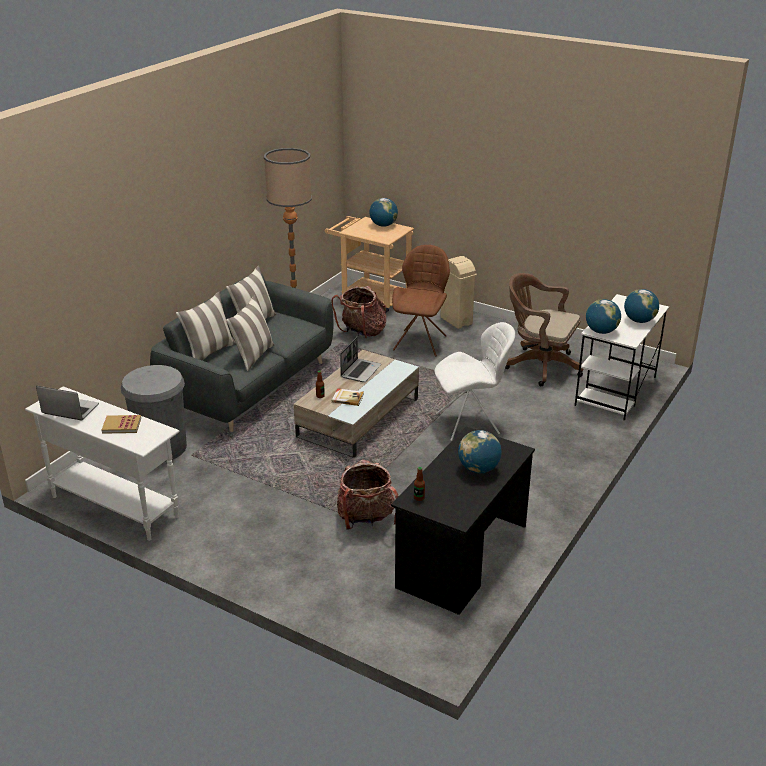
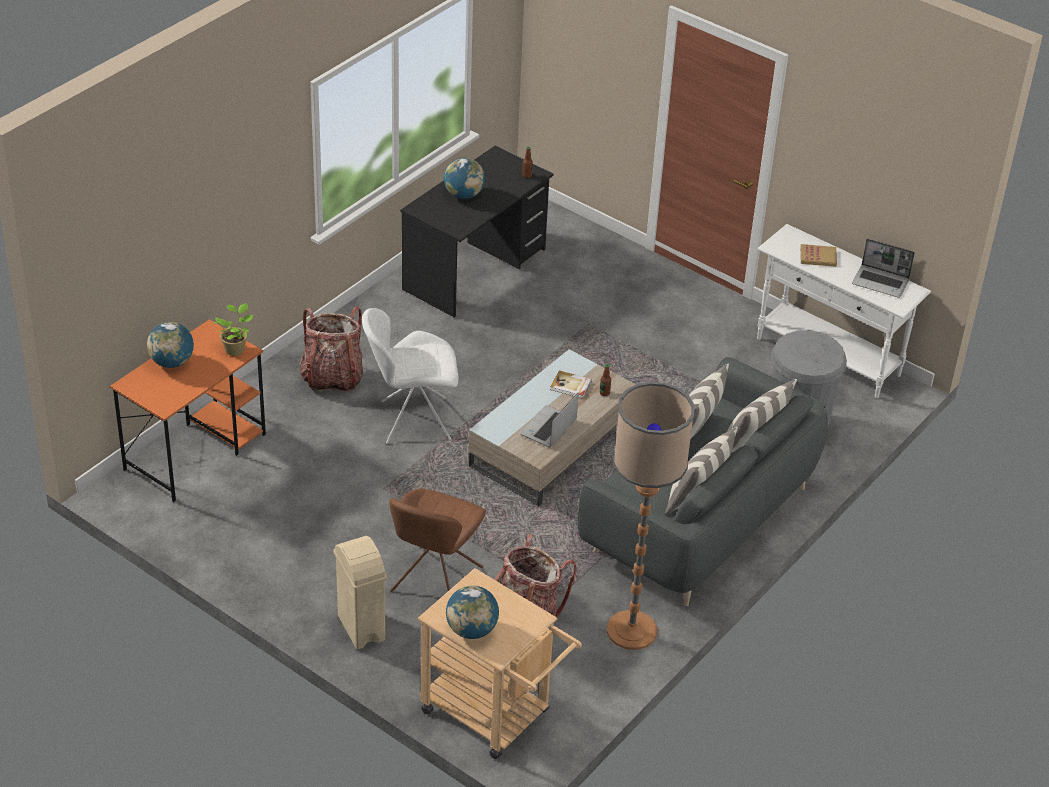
camera: 175 degrees left, 10 degrees up
backpack [337,460,399,530] -> backpack moved to [300,306,363,392]
brown office chair [505,273,584,386] -> none
white desk [574,294,669,420] -> orange desk [110,319,266,502]
globe [586,299,621,334] -> potted plant [213,303,253,356]

